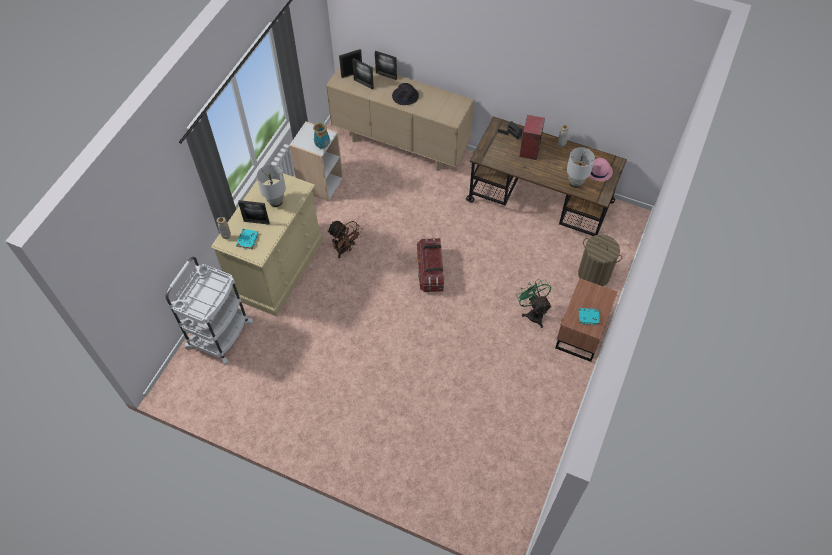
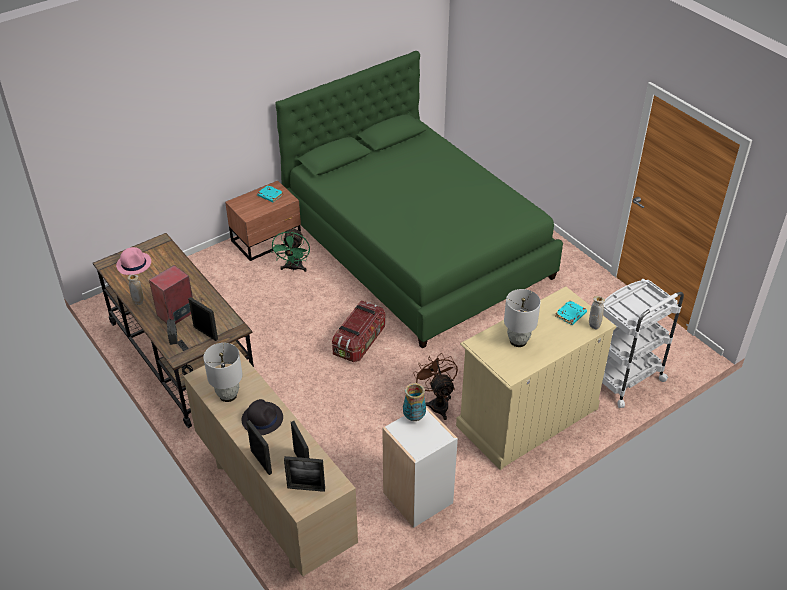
camera: 150 degrees left, 15 degrees down
picture frame [238,200,270,225] -> picture frame moved to [188,297,218,341]
white table lamp [567,147,595,188] -> white table lamp moved to [203,343,243,402]
laundry basket [578,234,622,286] -> none
none -> green bed [275,51,563,349]

